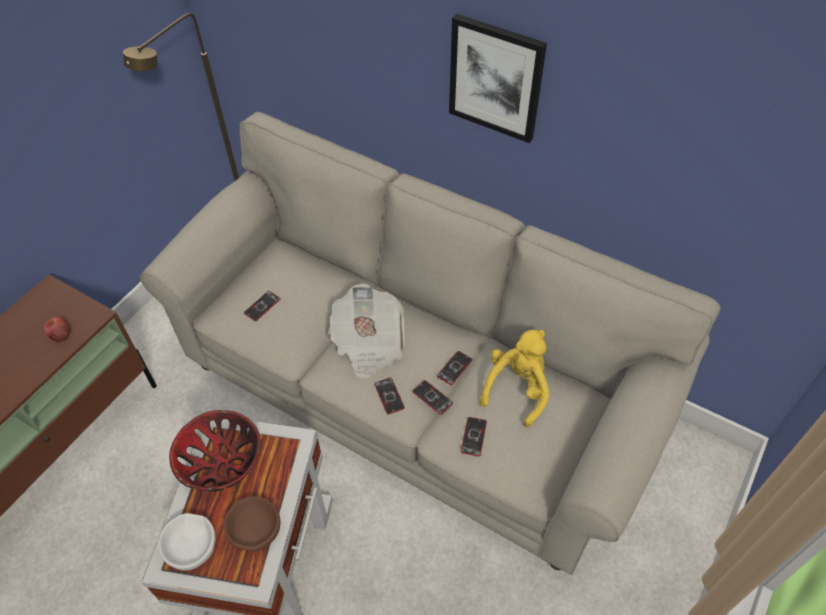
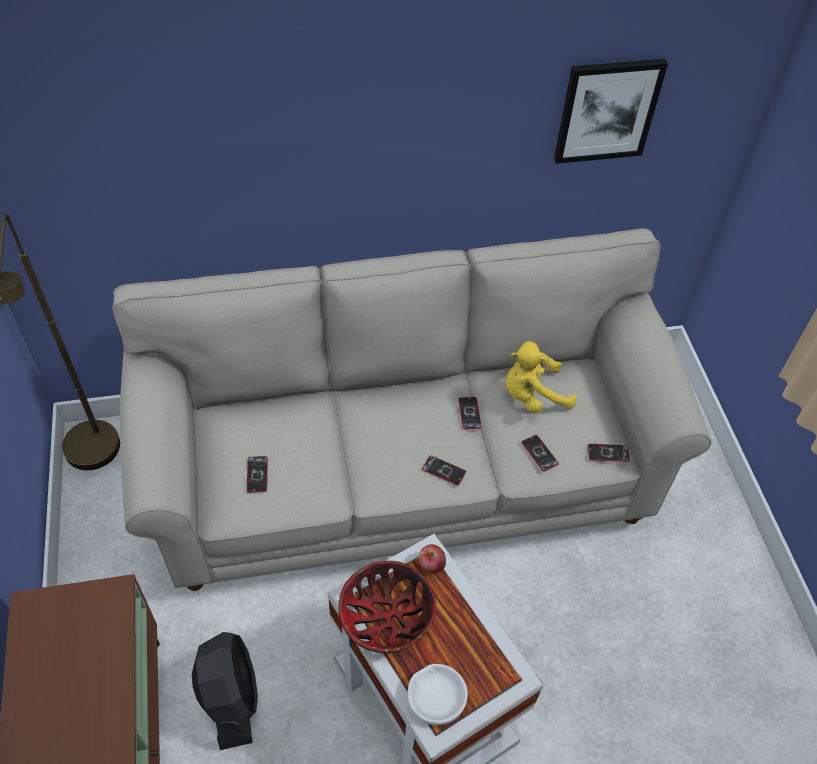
camera: 45 degrees left, 0 degrees up
apple [44,317,70,342] -> apple moved to [419,544,446,573]
brown bowl [224,496,280,552] -> none
newspaper [328,283,405,379] -> none
phone [413,380,453,415] -> phone moved to [588,444,630,462]
picture [449,14,547,143] -> picture moved to [554,59,668,164]
yellow plush toy [480,330,550,428] -> yellow plush toy turned 90 degrees counterclockwise [505,341,577,413]
none -> black fan [192,632,258,750]

